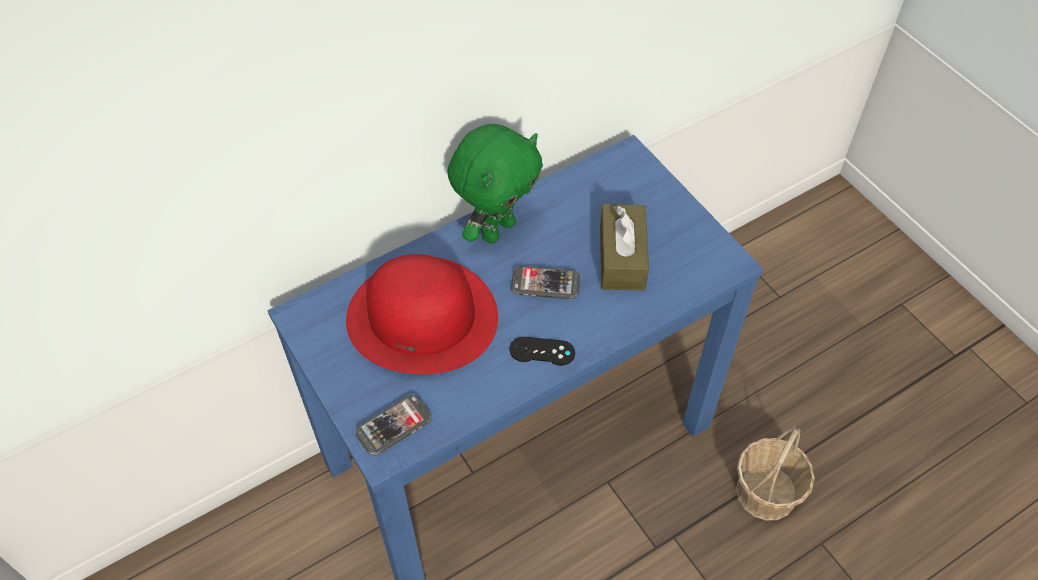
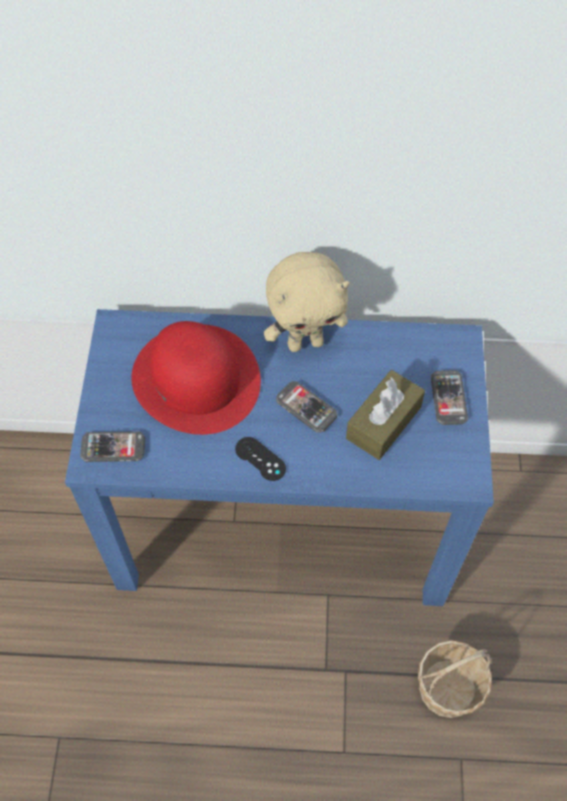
camera: 35 degrees right, 5 degrees up
green plush toy [447,124,543,244] -> beige plush toy [264,252,350,352]
none -> phone [431,370,468,425]

